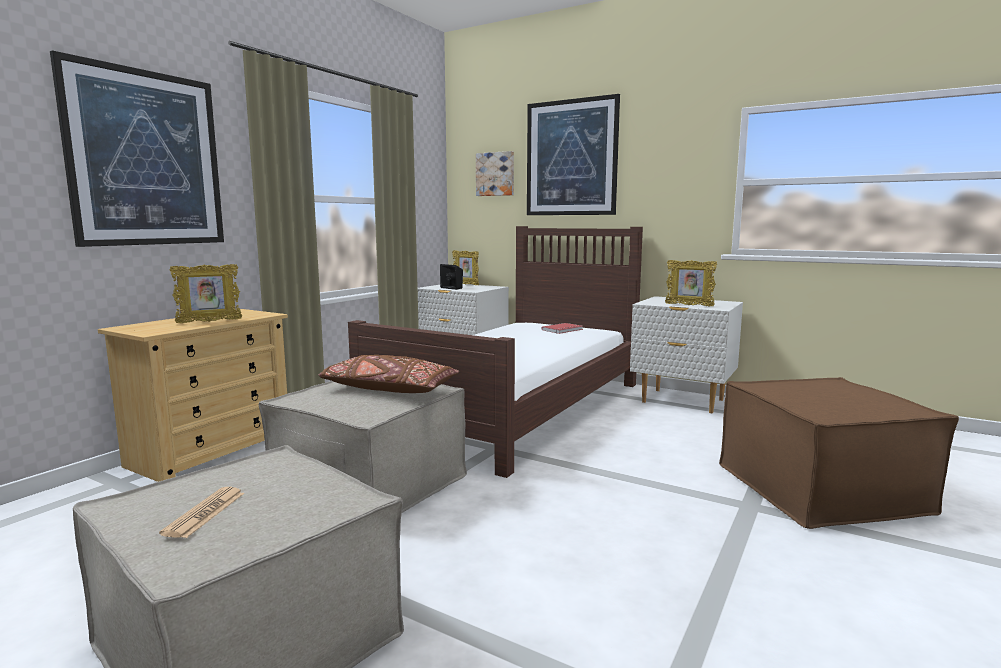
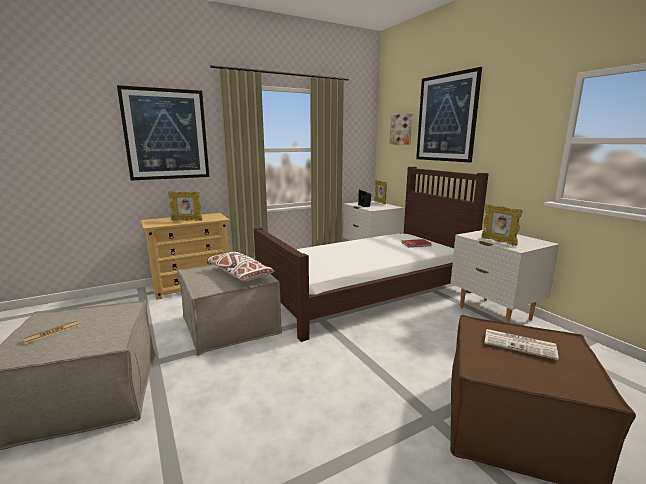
camera: 30 degrees right, 5 degrees up
brown pillow [318,355,459,393] -> white pillow [207,252,275,281]
none -> newspaper [485,329,559,360]

